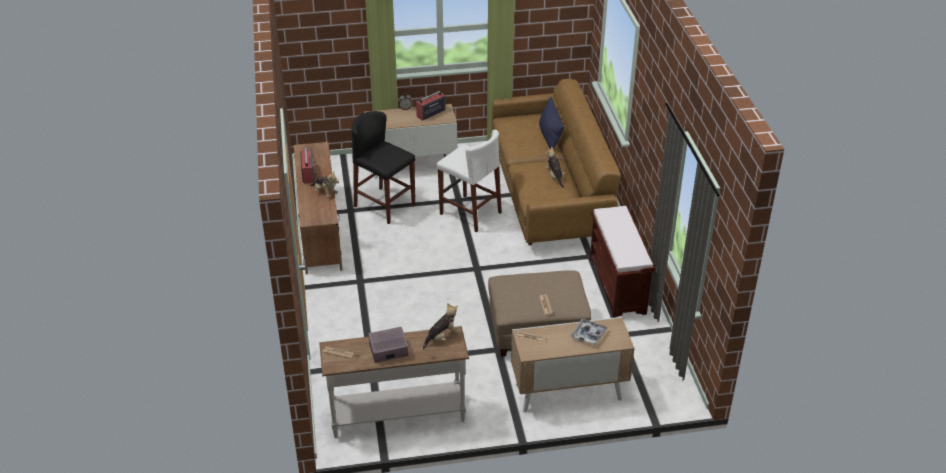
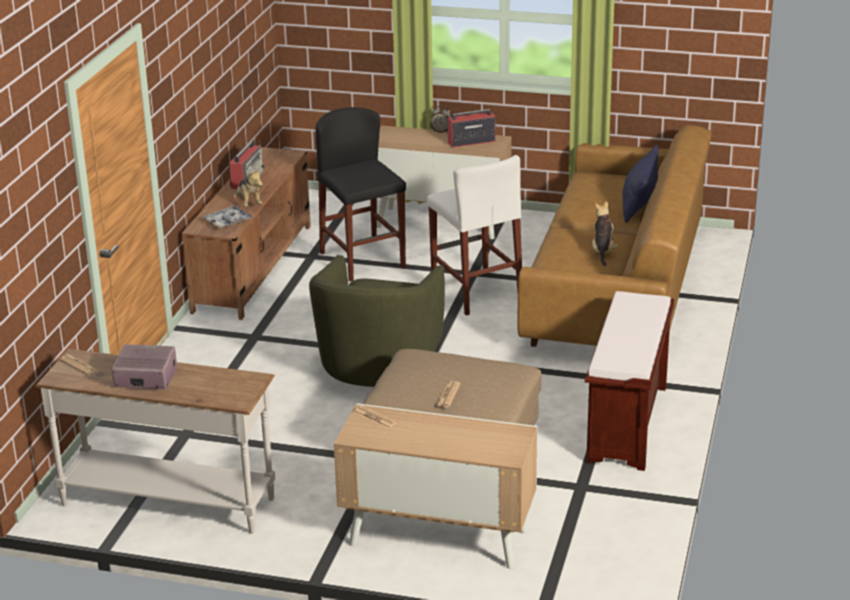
camera: 25 degrees right, 10 degrees down
plush toy [423,303,459,349] -> none
tray [571,319,608,346] -> tray moved to [202,206,254,229]
none -> green armchair [309,255,445,387]

